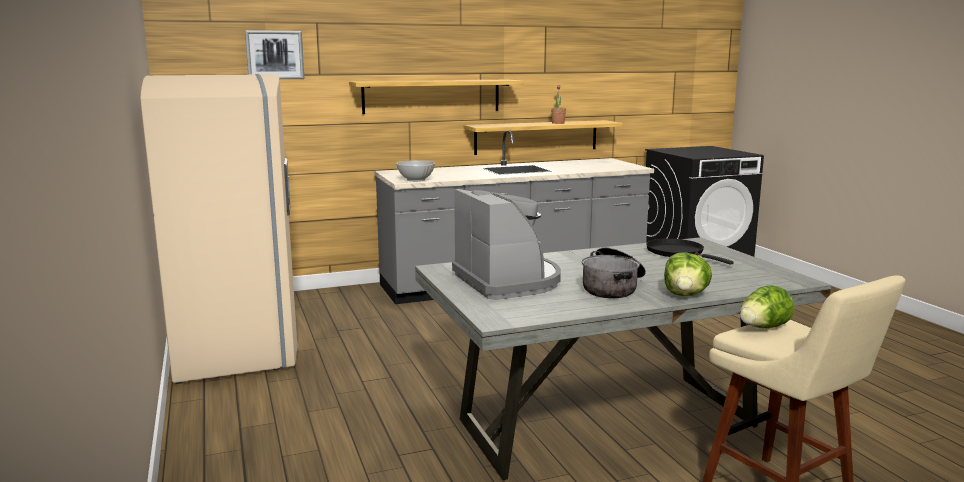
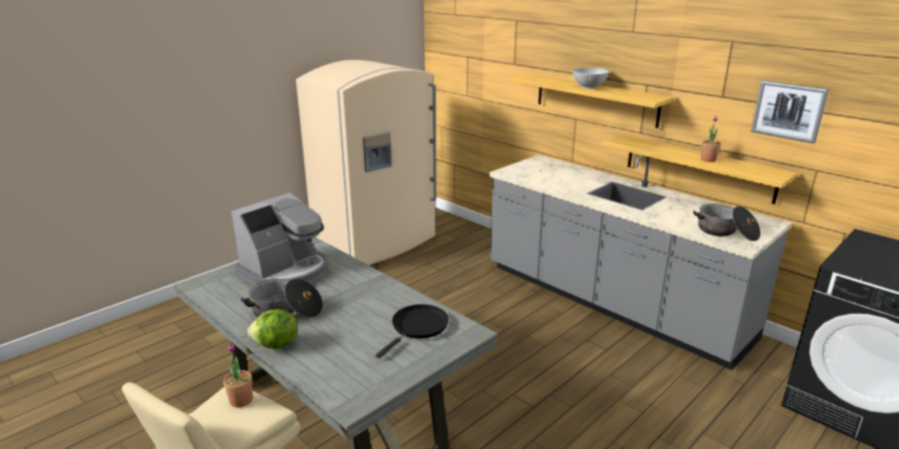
camera: 65 degrees right, 10 degrees up
picture [245,30,304,79] -> picture moved to [751,80,829,144]
white bowl [396,160,435,182] -> white bowl moved to [572,68,609,89]
lettuce [740,285,794,328] -> potted plant [223,344,253,407]
none -> cooking pot [693,204,761,241]

